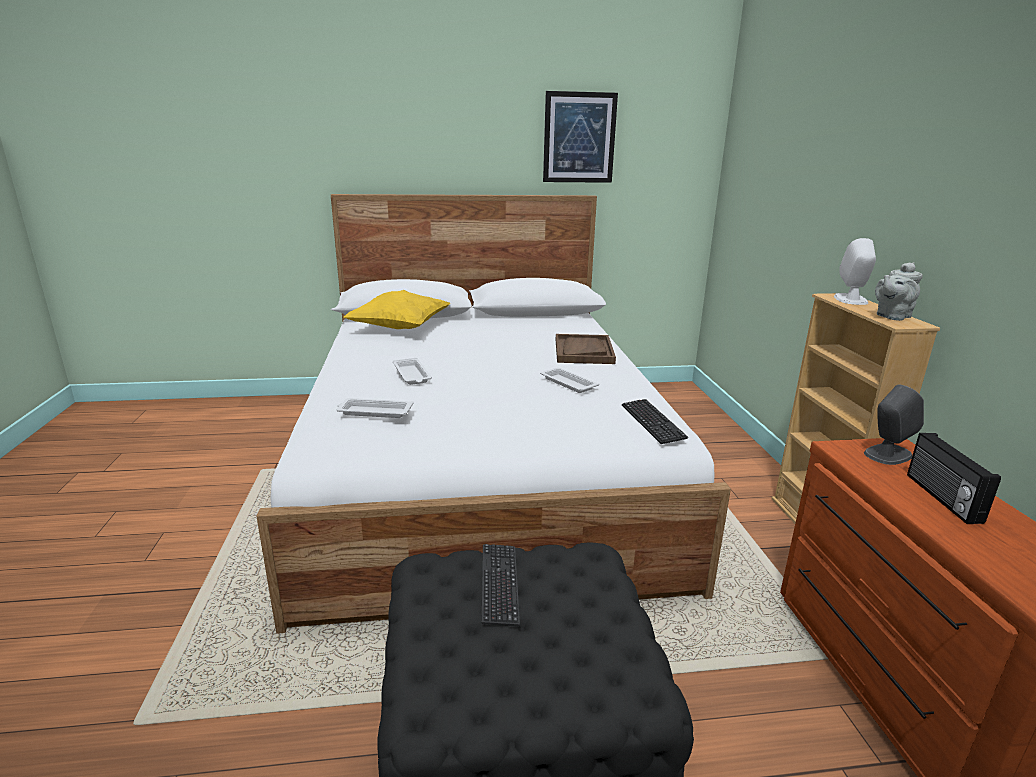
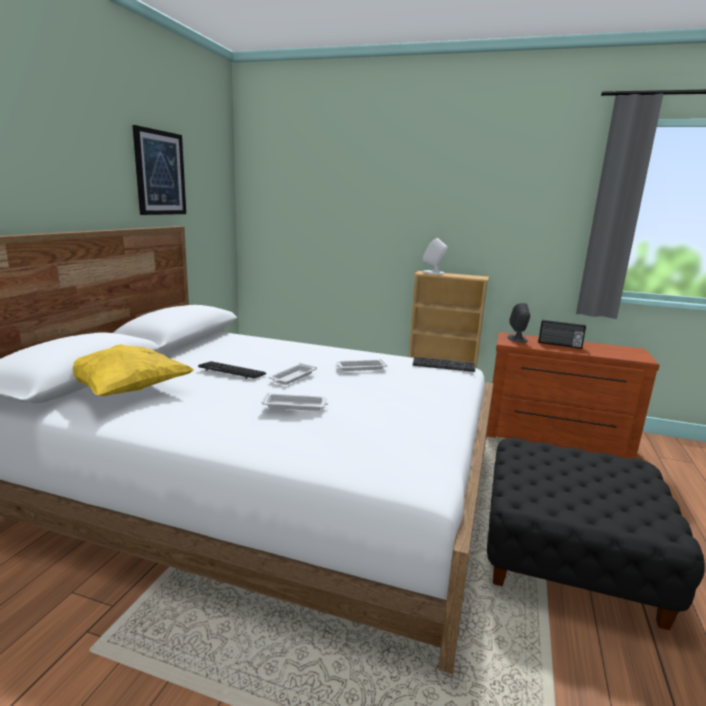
camera: 65 degrees left, 5 degrees down
white tray [336,398,413,418] -> white tray moved to [268,363,317,385]
keyboard [481,544,520,627] -> keyboard moved to [198,361,266,379]
brown tray [556,334,616,364] -> none
grey teapot [875,262,923,321] -> none

